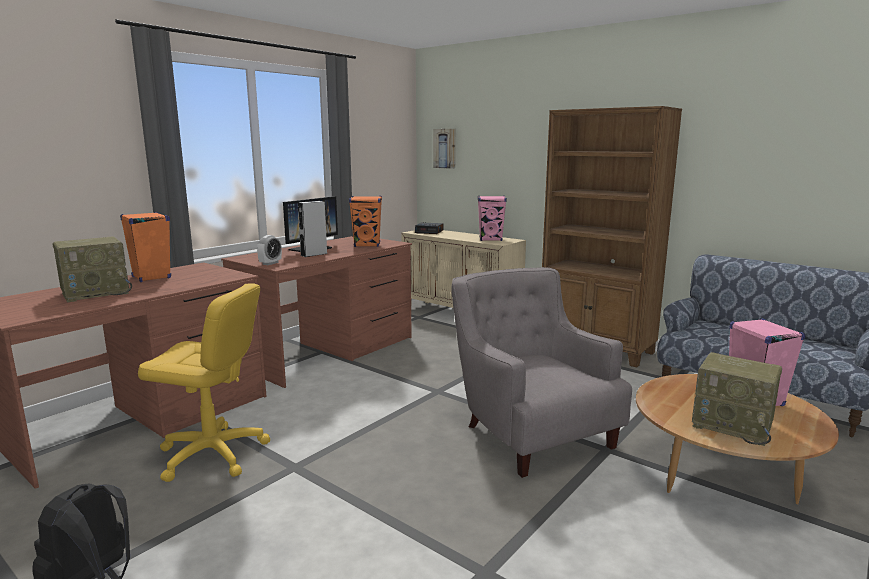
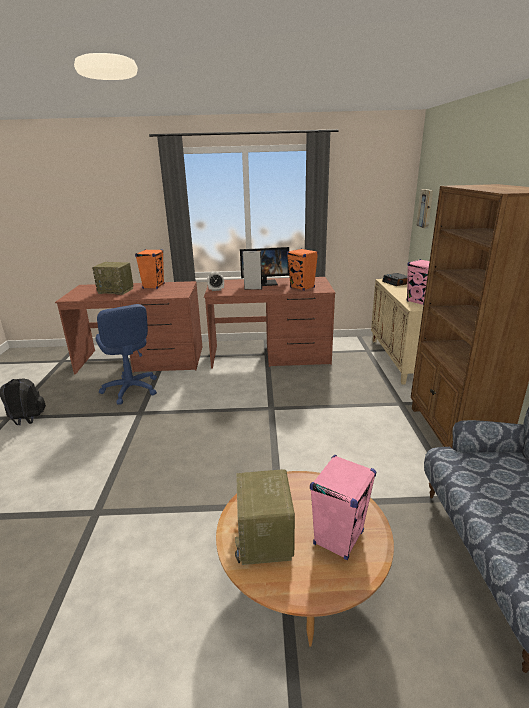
camera: 50 degrees right, 10 degrees up
yellow office chair [138,283,270,482] -> blue office chair [96,304,157,404]
grey armchair [451,267,632,478] -> none

